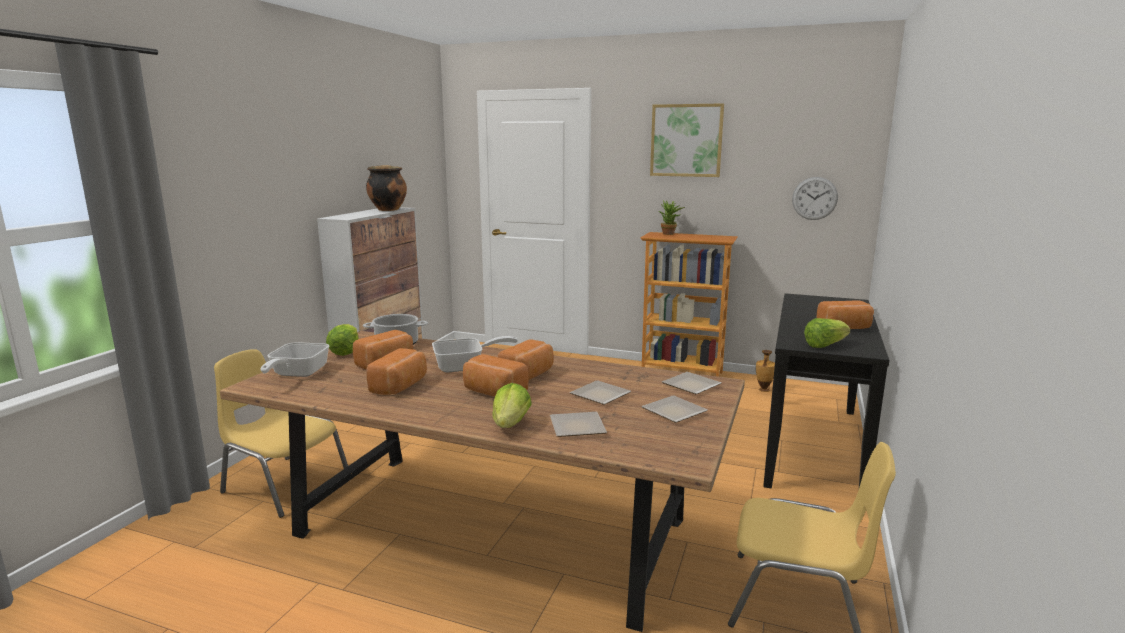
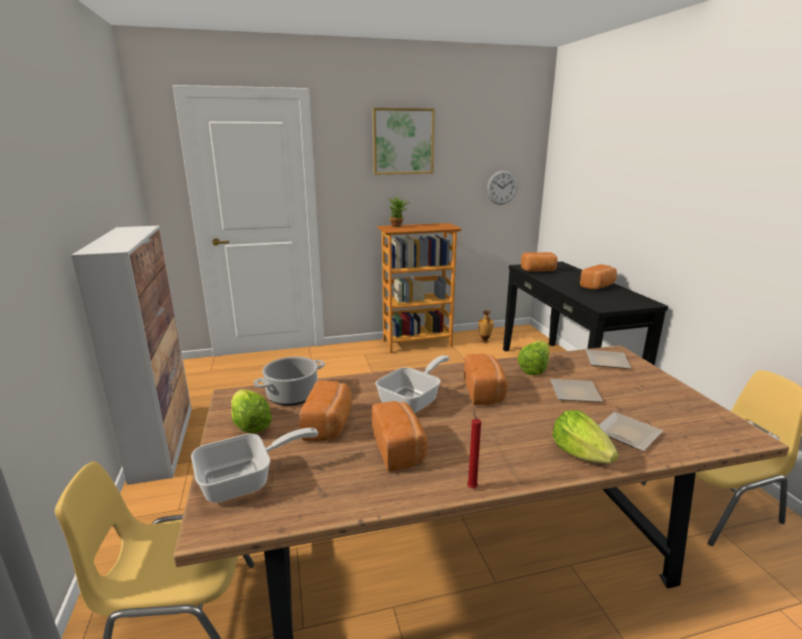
camera: 35 degrees left, 5 degrees up
frying pan [260,342,329,377] -> frying pan turned 90 degrees counterclockwise [191,428,318,503]
cooking pot [366,165,407,211] -> none
bread [463,354,529,397] -> bread moved to [521,252,557,272]
plate [641,395,708,423] -> none
lettuce [804,318,851,348] -> lettuce moved to [518,340,549,375]
none -> red candle [467,408,481,488]

